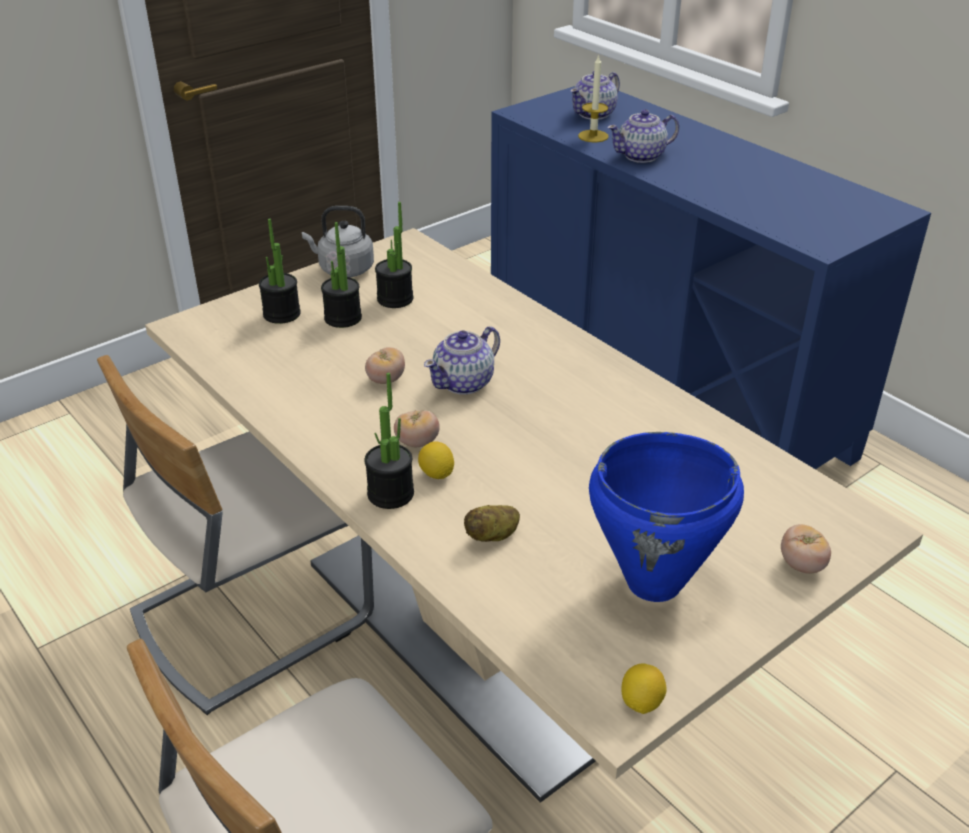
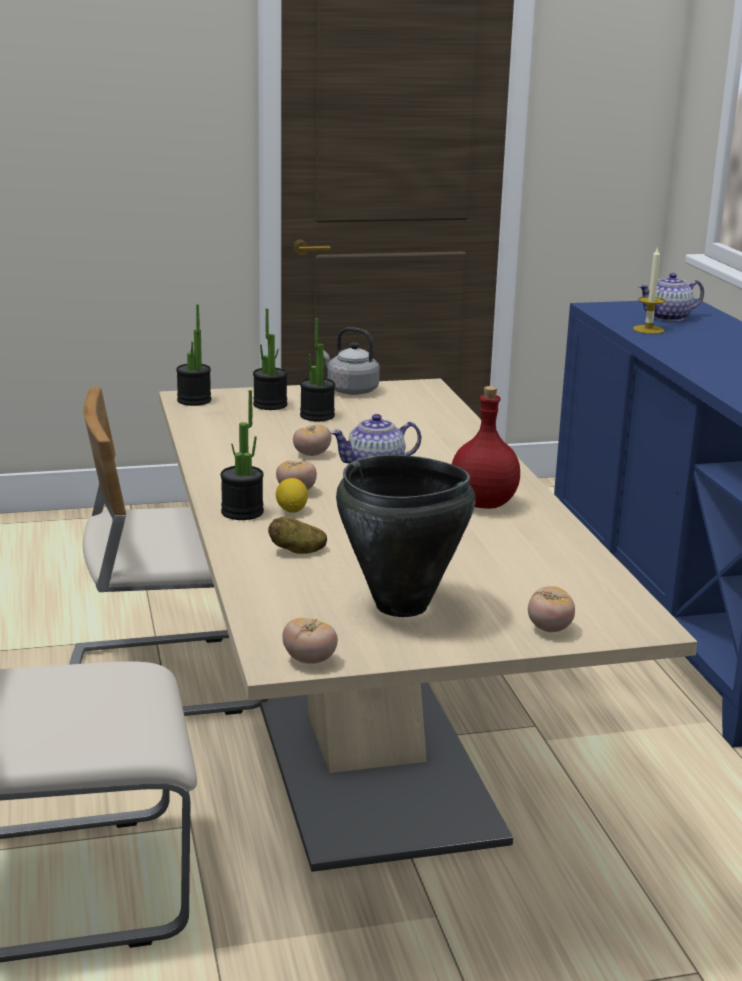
camera: 25 degrees right, 15 degrees down
potted plant [375,202,413,308] -> potted plant moved to [176,304,211,406]
blue cooking pot [589,432,744,602] -> black cooking pot [336,455,476,617]
teapot [607,109,679,163] -> none
lemon [622,663,667,714] -> tomato [282,618,338,664]
none -> red bottle [452,386,520,509]

